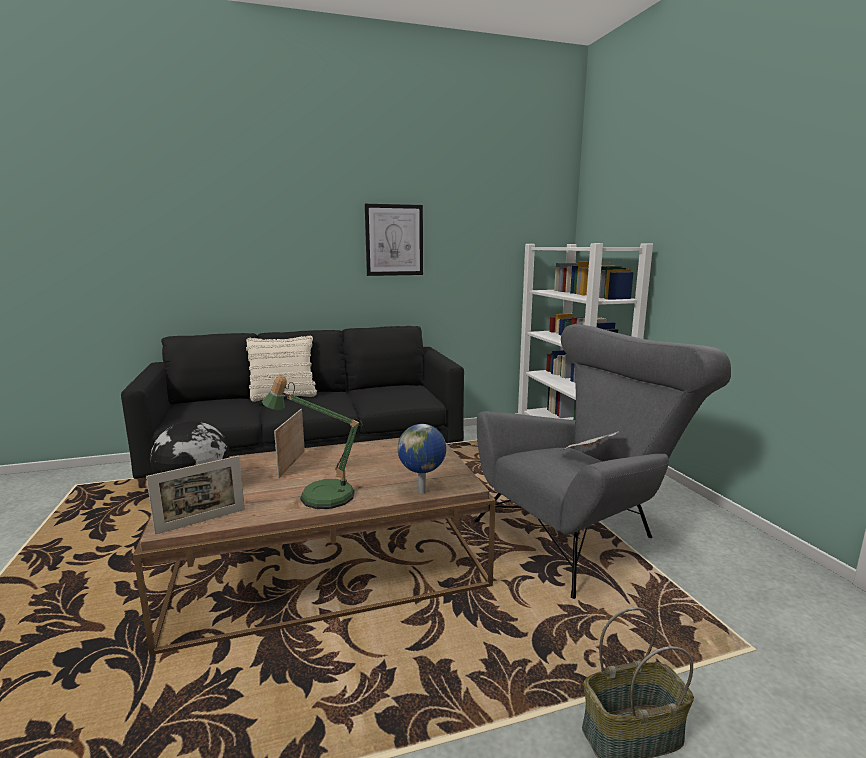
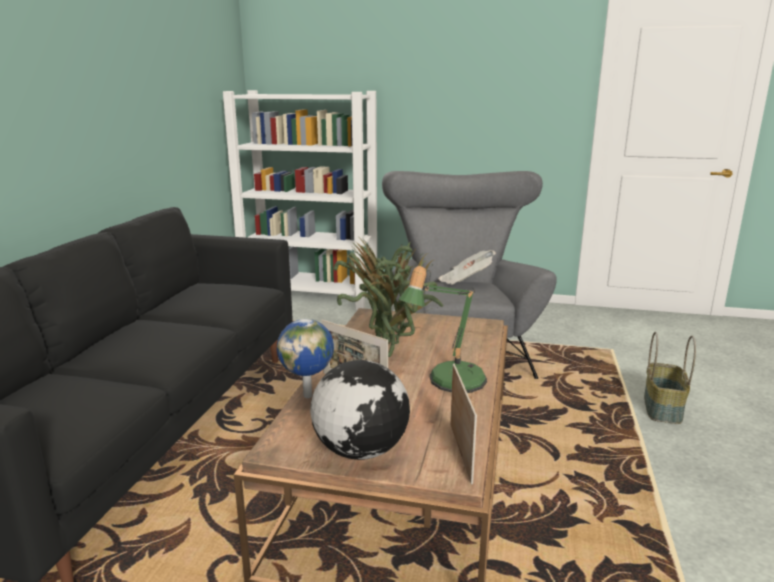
camera: 60 degrees left, 5 degrees up
beige pillow [246,336,317,402] -> none
picture [365,204,423,276] -> none
globe [398,424,446,494] -> globe moved to [277,319,334,398]
none -> potted plant [334,236,443,357]

